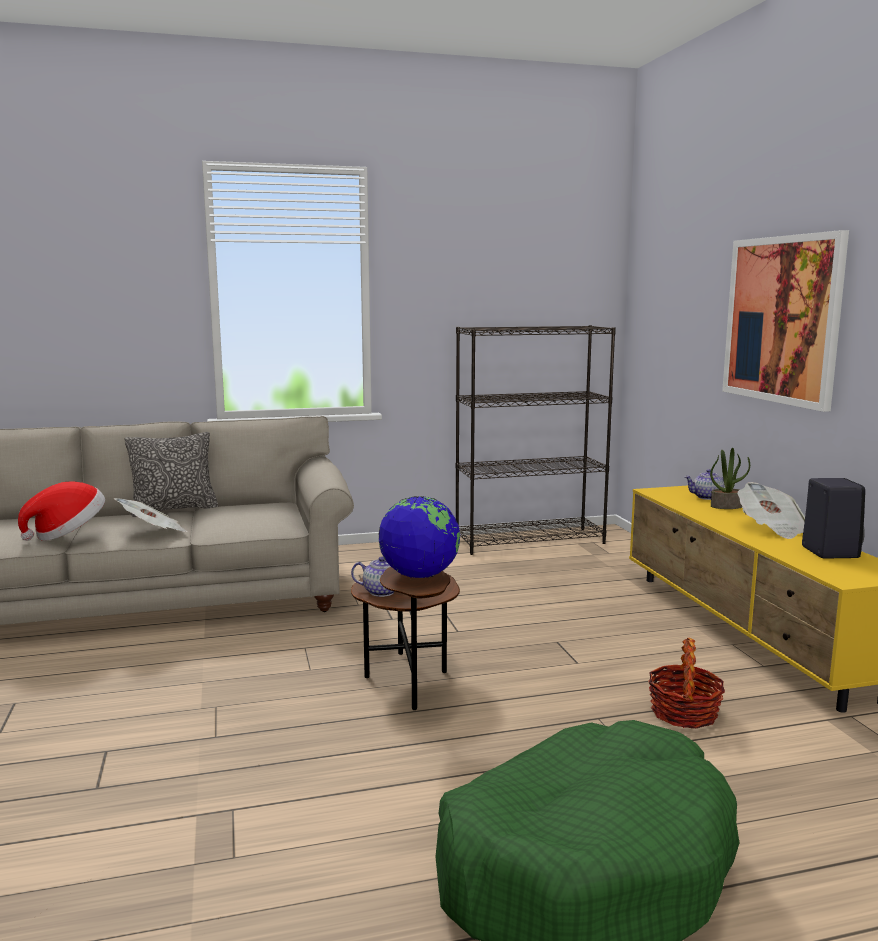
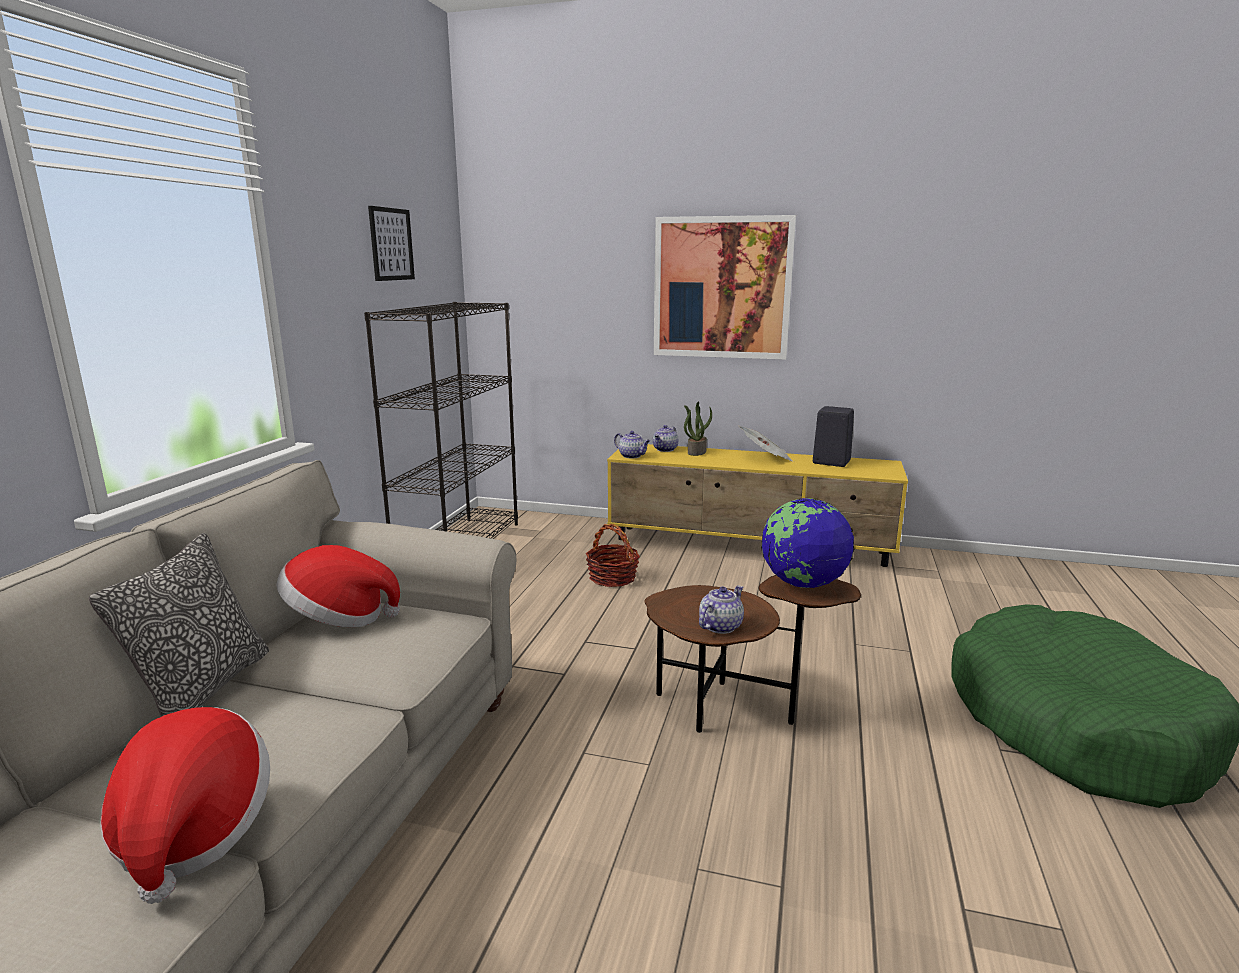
camera: 60 degrees left, 5 degrees up
newspaper [114,498,187,532] -> none
basket [648,638,725,728] -> basket moved to [586,524,640,587]
none -> hat [276,545,400,627]
none -> picture [368,206,415,281]
none -> teapot [614,431,650,459]

